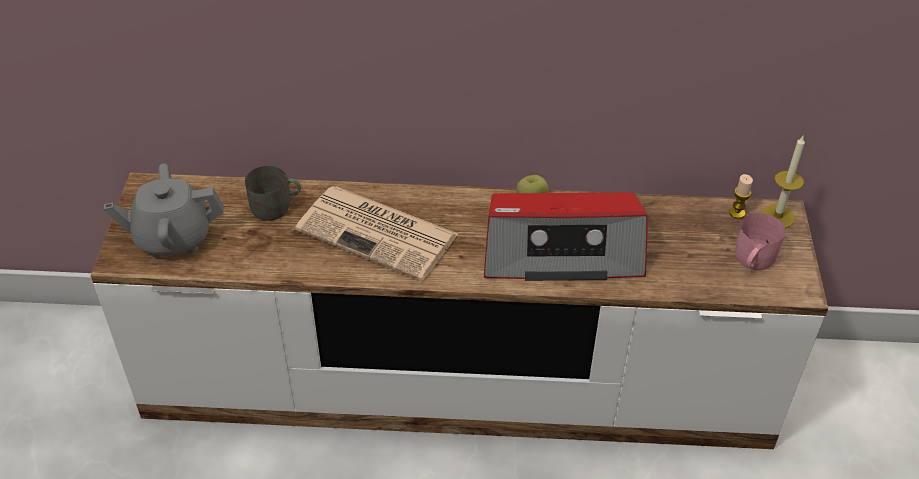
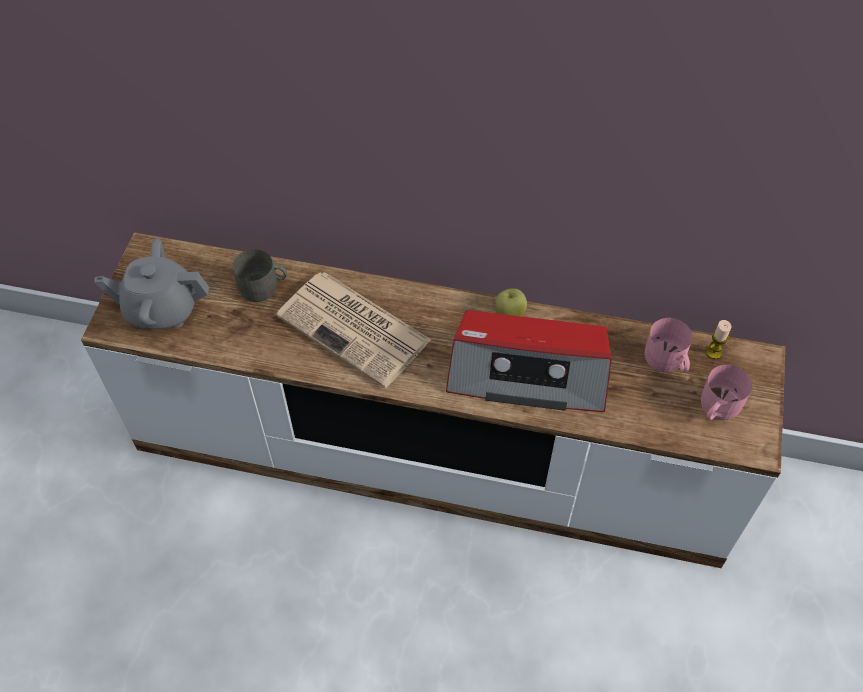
camera: 10 degrees right, 10 degrees up
candle [762,136,805,228] -> none
none -> pink mug [645,318,692,372]

